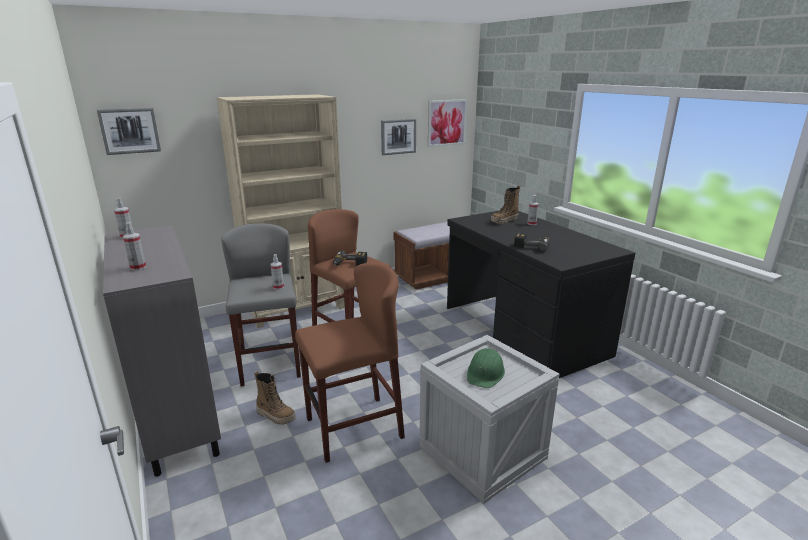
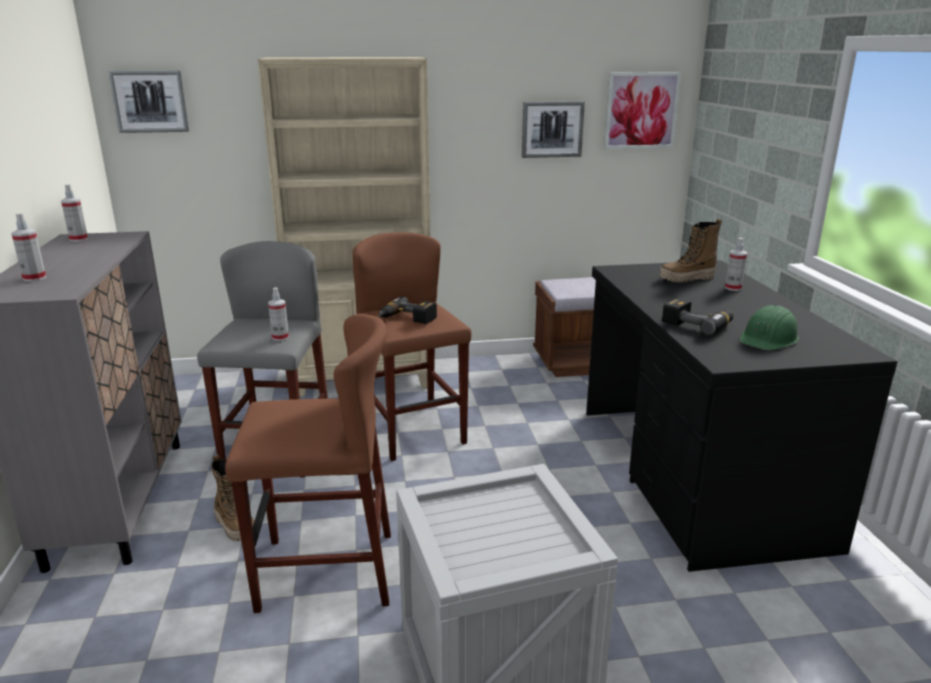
camera: 20 degrees right, 0 degrees up
green hard hat [467,348,505,388] -> green hard hat moved to [740,305,799,350]

